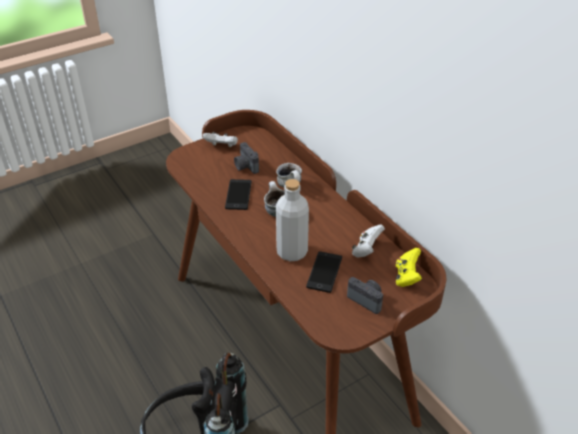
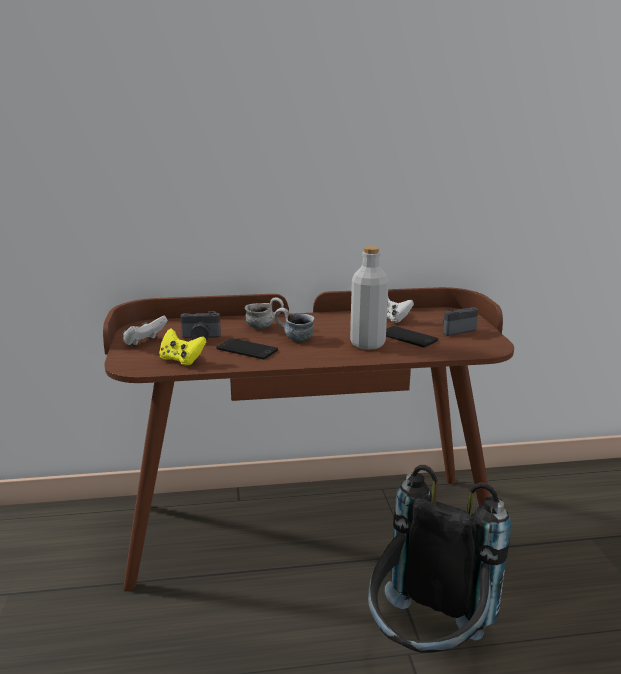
camera: 65 degrees left, 20 degrees down
yellow game controller [396,248,422,287] -> yellow game controller moved to [159,328,206,366]

